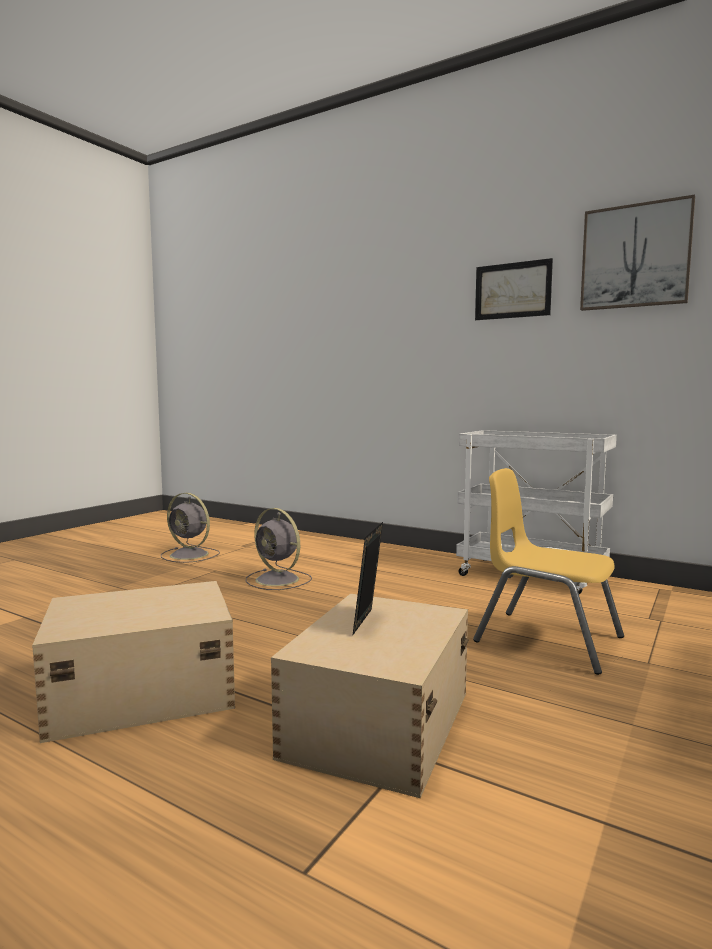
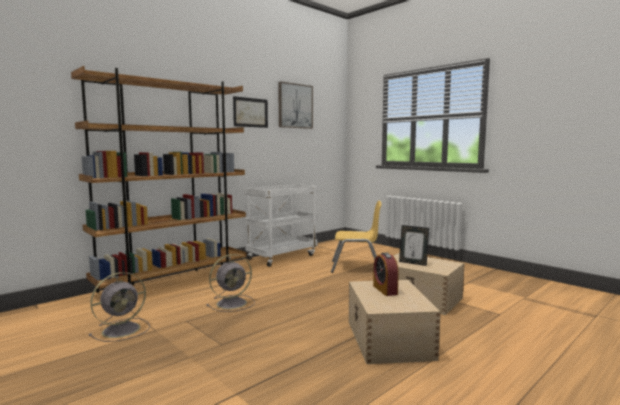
camera: 75 degrees left, 0 degrees up
yellow chair [473,468,624,675] -> yellow chair turned 135 degrees counterclockwise [331,201,382,273]
none -> brown bookcase [71,66,247,293]
none -> alarm clock [373,253,399,296]

